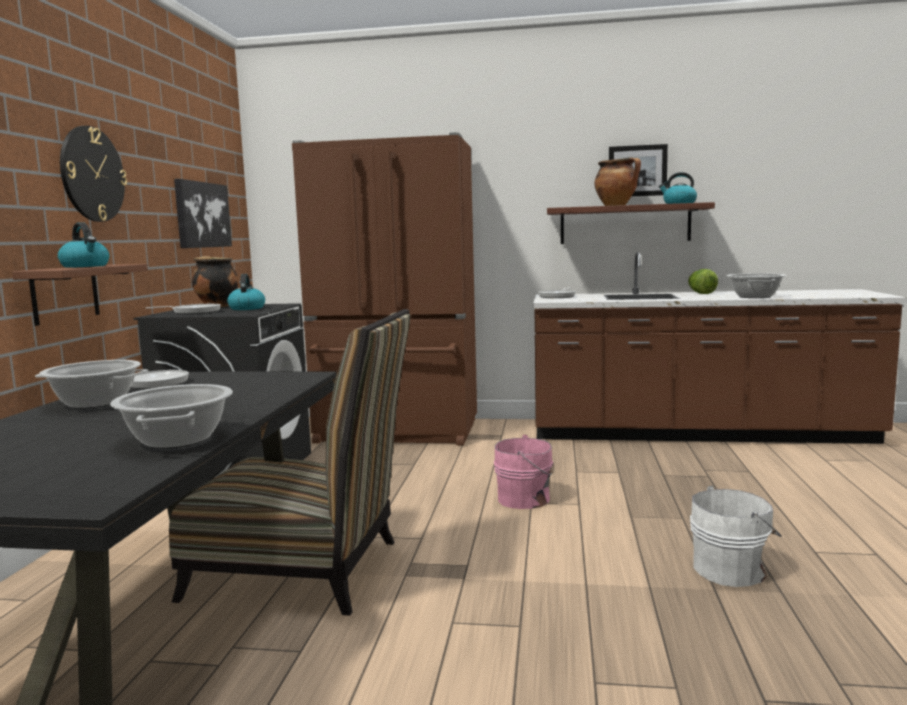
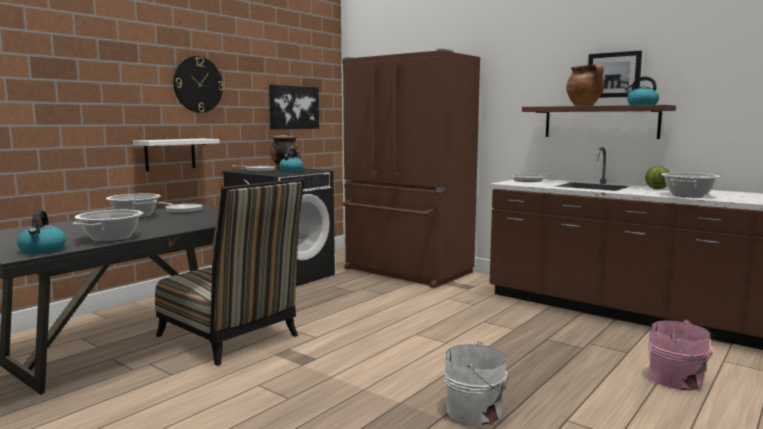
camera: 30 degrees right, 0 degrees up
brown shelf [12,264,148,326] -> white shelf [133,139,219,172]
kettle [58,222,109,268] -> kettle moved to [17,210,66,254]
pink bucket [494,435,554,509] -> pink bucket moved to [648,320,712,390]

